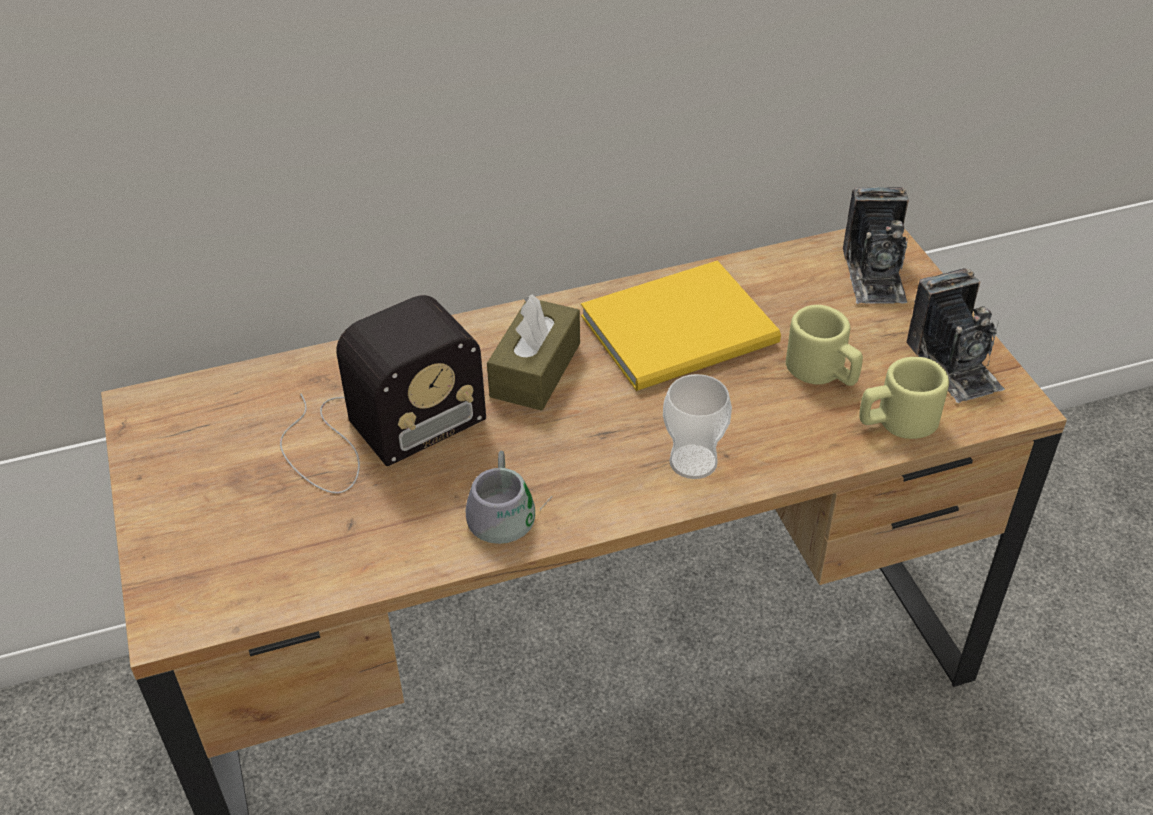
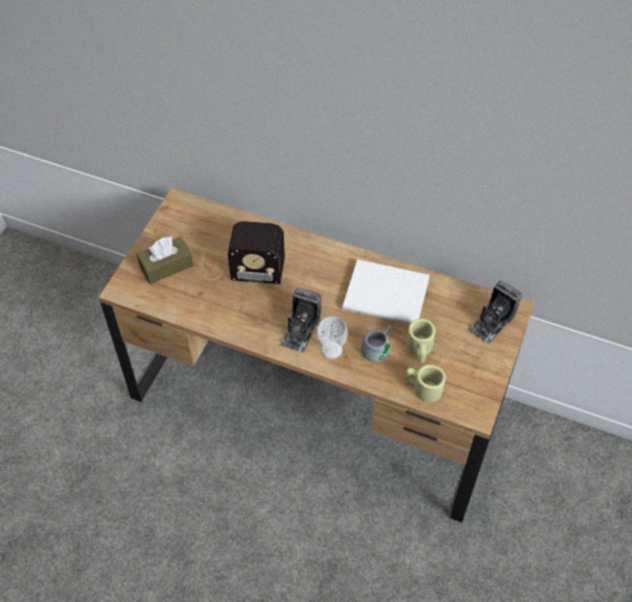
camera: 40 degrees right, 10 degrees up
grey mug [465,450,552,544] -> grey mug moved to [361,325,395,362]
brown tissue box [487,294,580,411] -> brown tissue box moved to [137,236,193,284]
yellow book [581,260,781,391] -> white book [343,259,430,324]
camera [906,268,1005,403] -> camera moved to [280,288,321,353]

